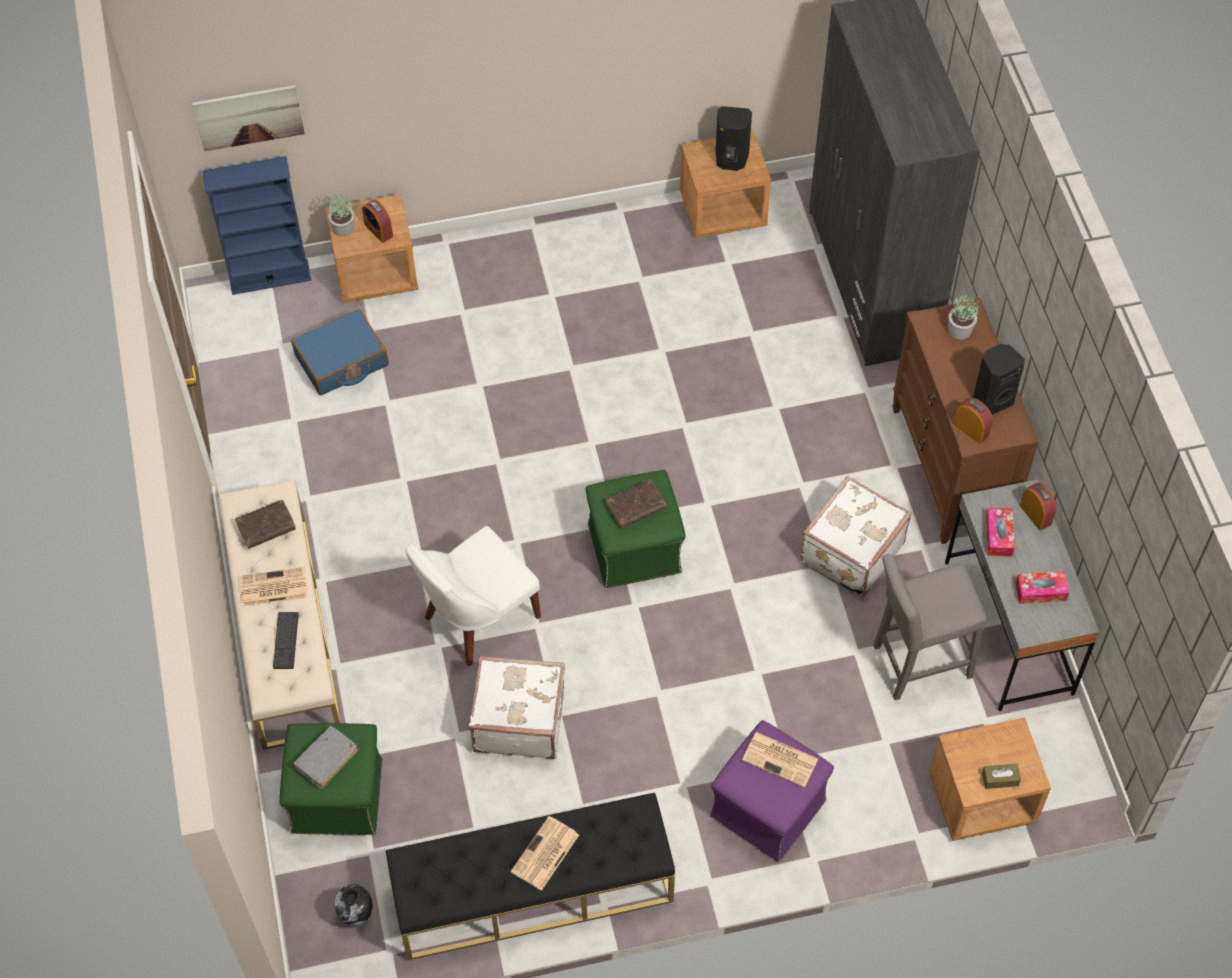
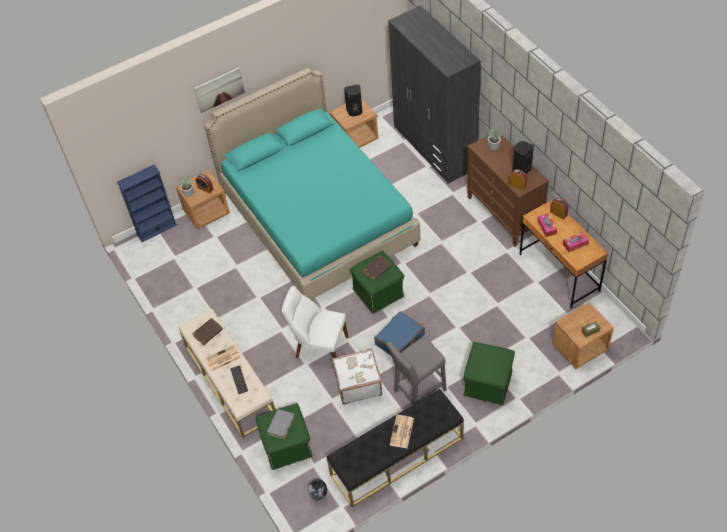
camera: 15 degrees left, 5 degrees down
picture [192,85,305,152] -> picture moved to [195,68,245,113]
blue suitcase [291,309,389,395] -> blue suitcase moved to [374,311,425,356]
white chair [406,526,541,666] -> white chair turned 75 degrees clockwise [282,286,348,358]
purple ottoman [710,720,834,862] -> green ottoman [463,342,515,405]
newspaper [742,732,818,788] -> none
white suitcase [800,476,912,597] -> none
grey stool [873,554,987,700] -> grey stool moved to [387,336,447,404]
grey desk [945,479,1099,711] -> brown desk [520,199,608,308]
none -> turquoise bed [204,68,420,300]

